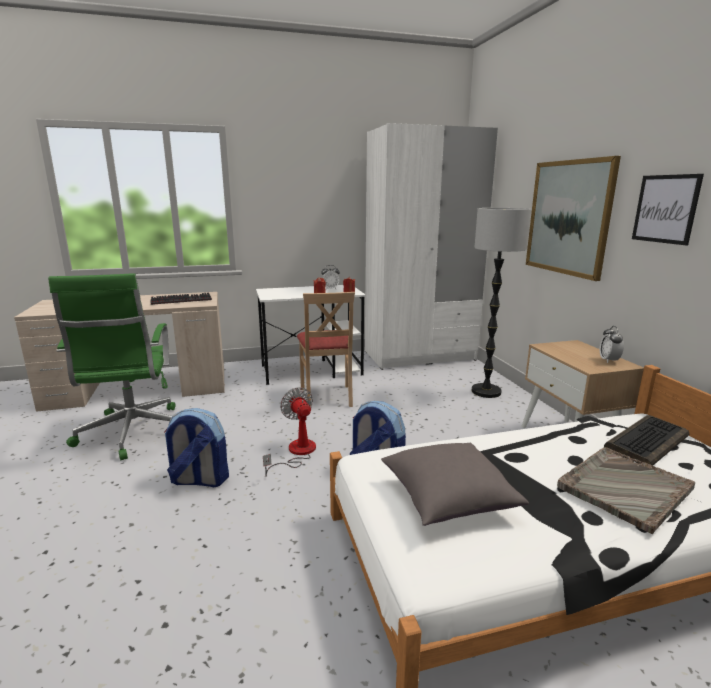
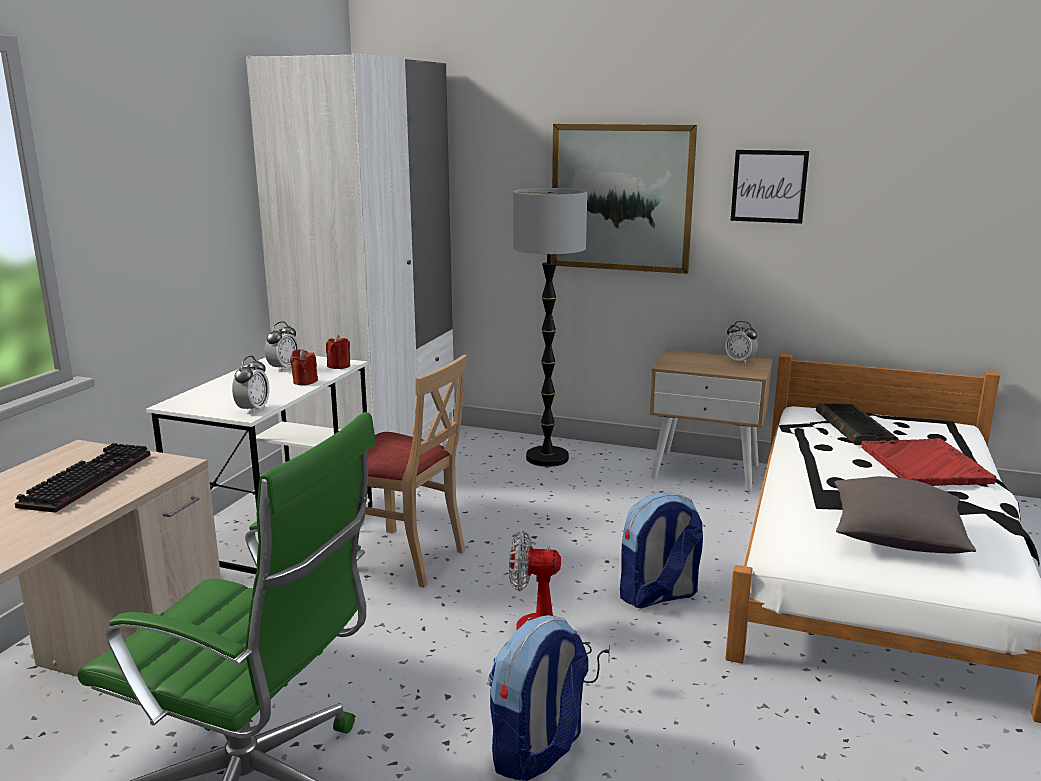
camera: 55 degrees left, 0 degrees up
grey tray [557,447,695,534] -> red tray [861,438,996,486]
none -> alarm clock [232,356,269,414]

